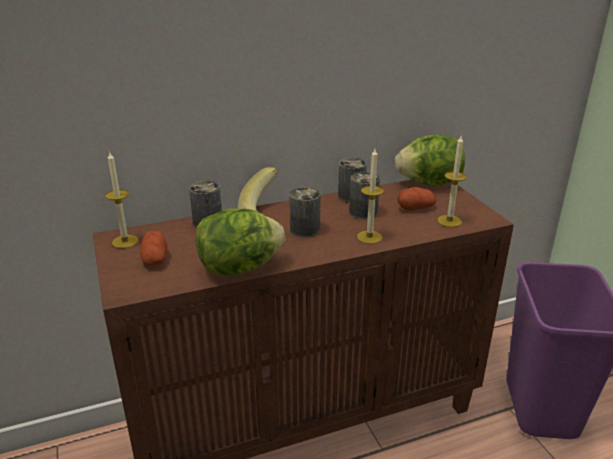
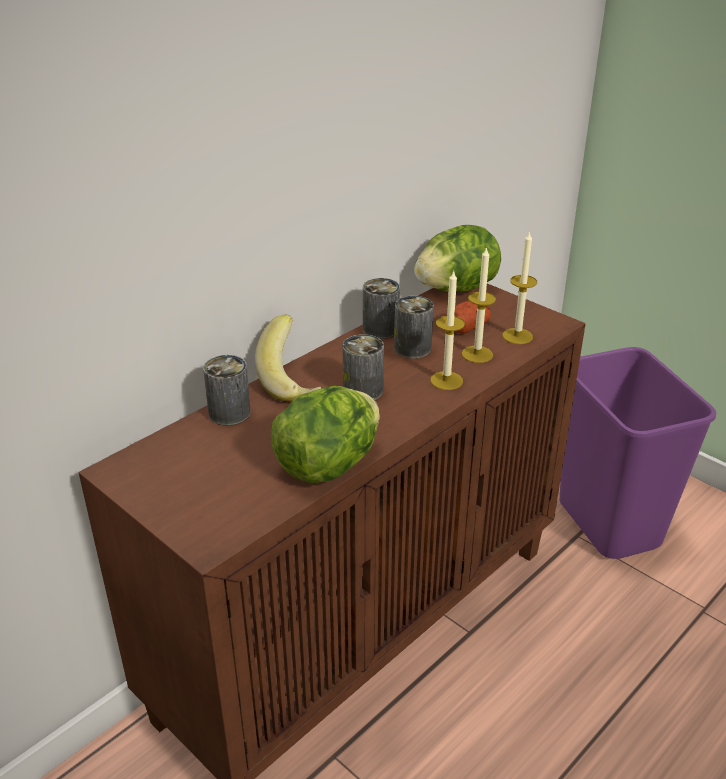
camera: 25 degrees left, 5 degrees up
candle [105,151,139,248] -> candle moved to [462,247,496,363]
potato [140,231,168,266] -> none

